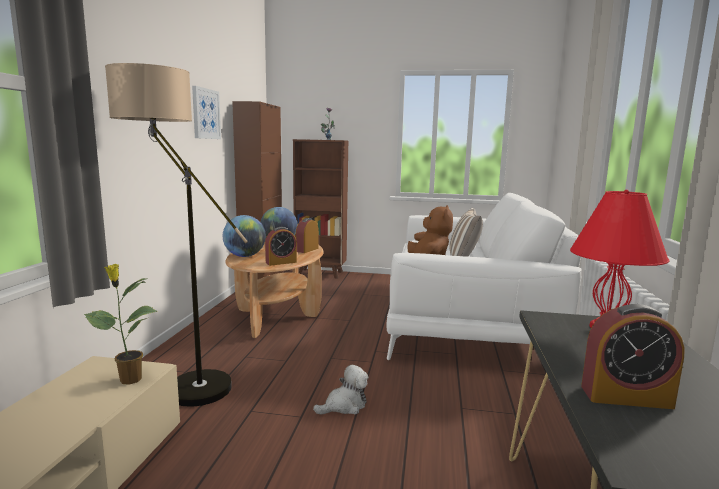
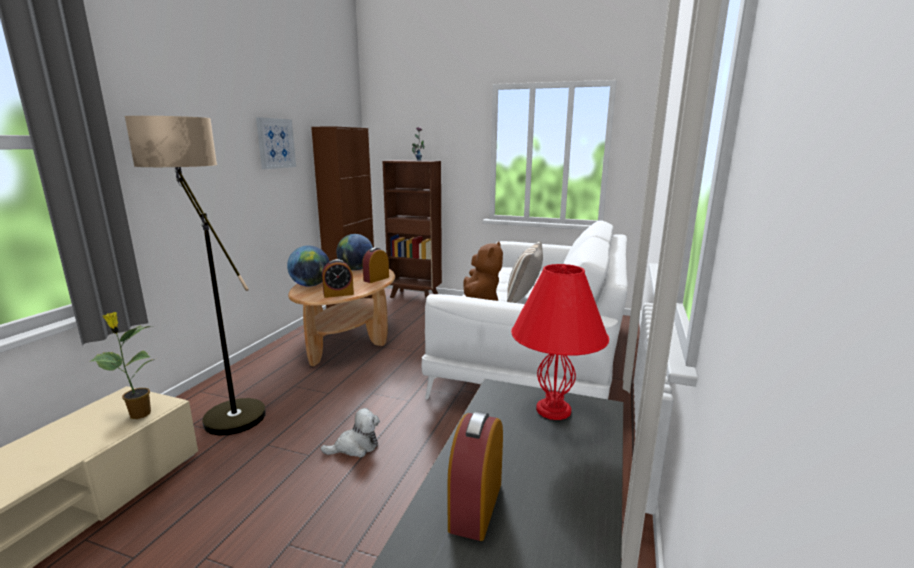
camera: 10 degrees right, 5 degrees up
alarm clock [581,304,685,409] -> alarm clock turned 90 degrees clockwise [448,411,503,541]

